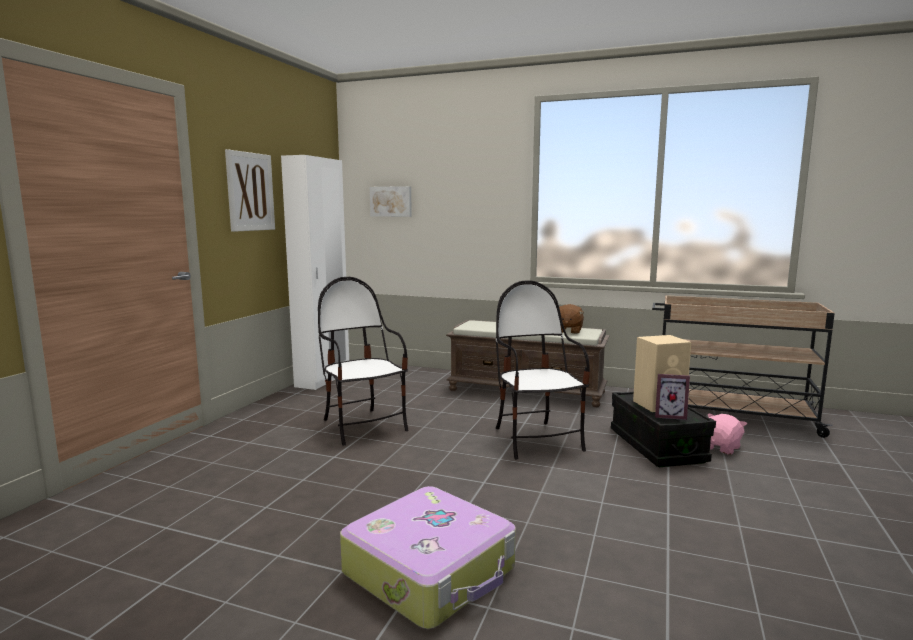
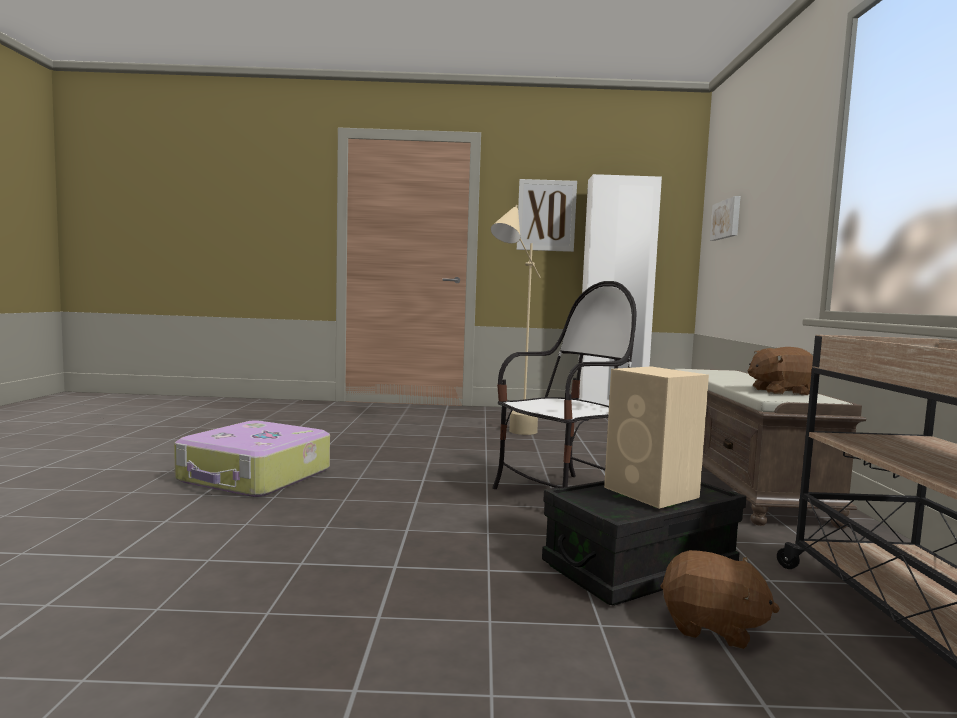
camera: 70 degrees right, 5 degrees down
chair [318,277,408,446] -> beige floor lamp [490,205,540,435]
picture frame [655,374,690,420] -> none
pink plush toy [708,413,747,455] -> brown plush toy [660,550,780,649]

